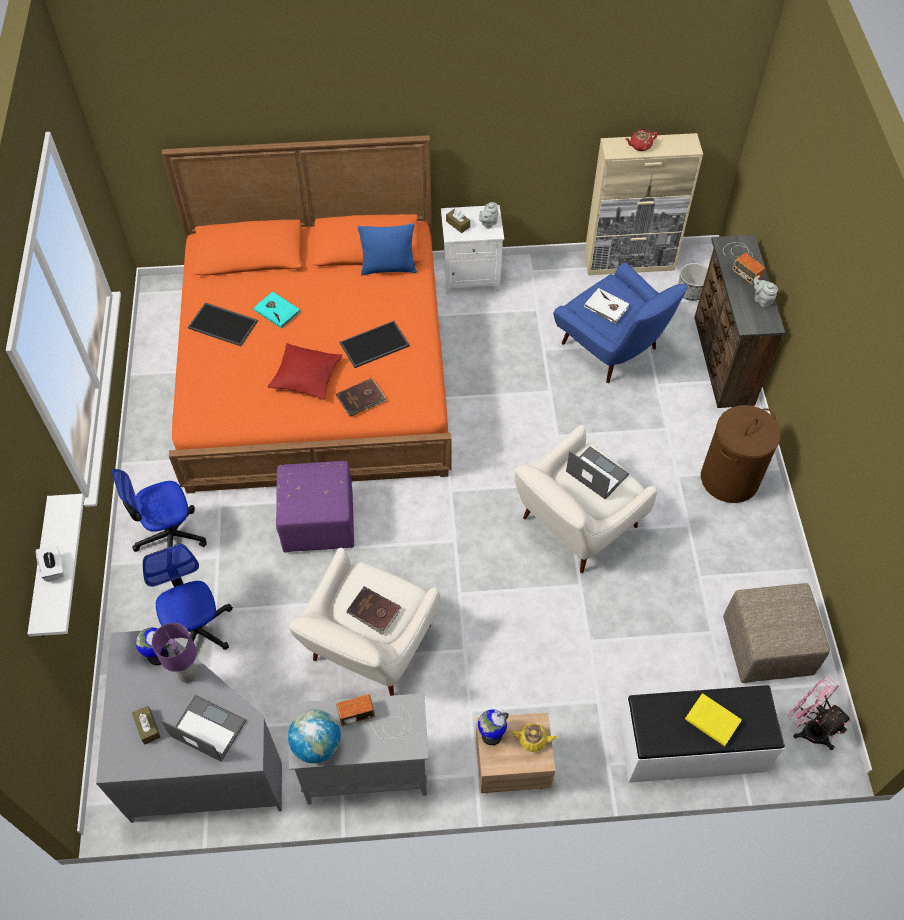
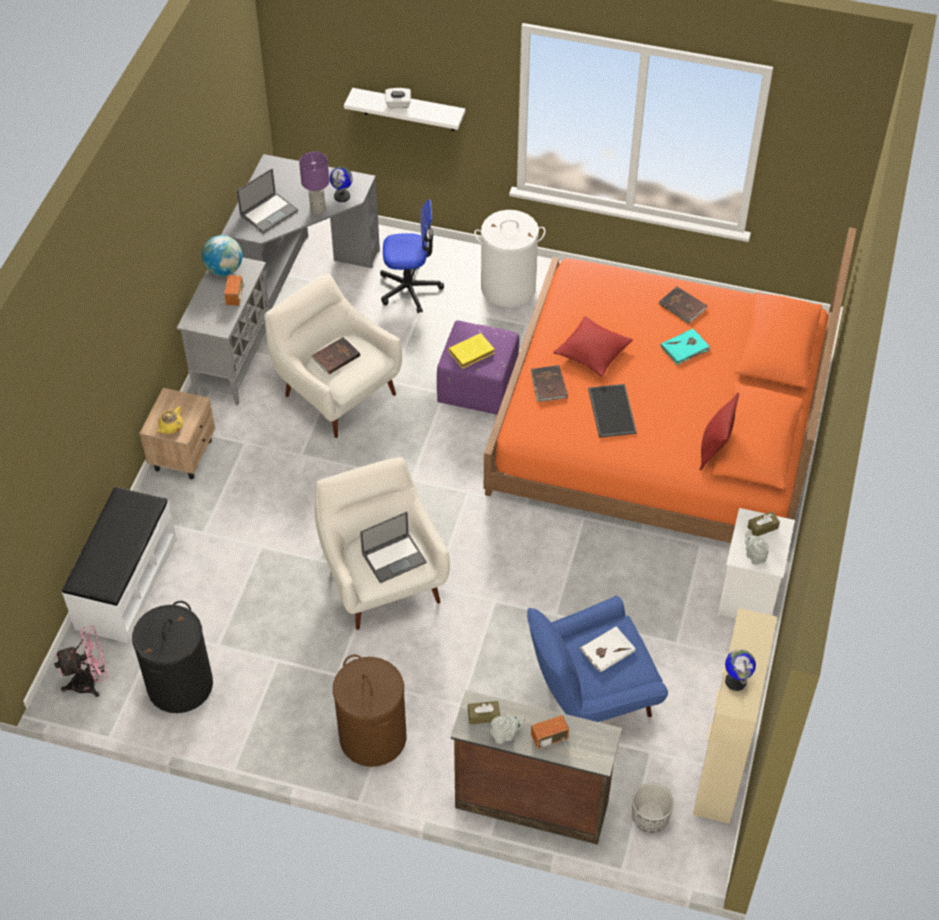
camera: 110 degrees right, 5 degrees down
office chair [111,469,207,552] -> white laundry basket [474,210,546,307]
brown tissue box [132,706,161,745] -> brown tissue box moved to [468,701,500,724]
tray [188,302,258,346] -> brown book [659,286,707,324]
blue pillow [358,223,417,275] -> red pillow [699,392,739,471]
globe [478,709,509,745] -> globe moved to [725,649,756,691]
red teapot [625,129,658,151] -> none
yellow book [685,693,742,746] -> yellow book moved to [448,333,495,368]
beige ottoman [723,583,830,683] -> black laundry basket [132,601,213,713]

